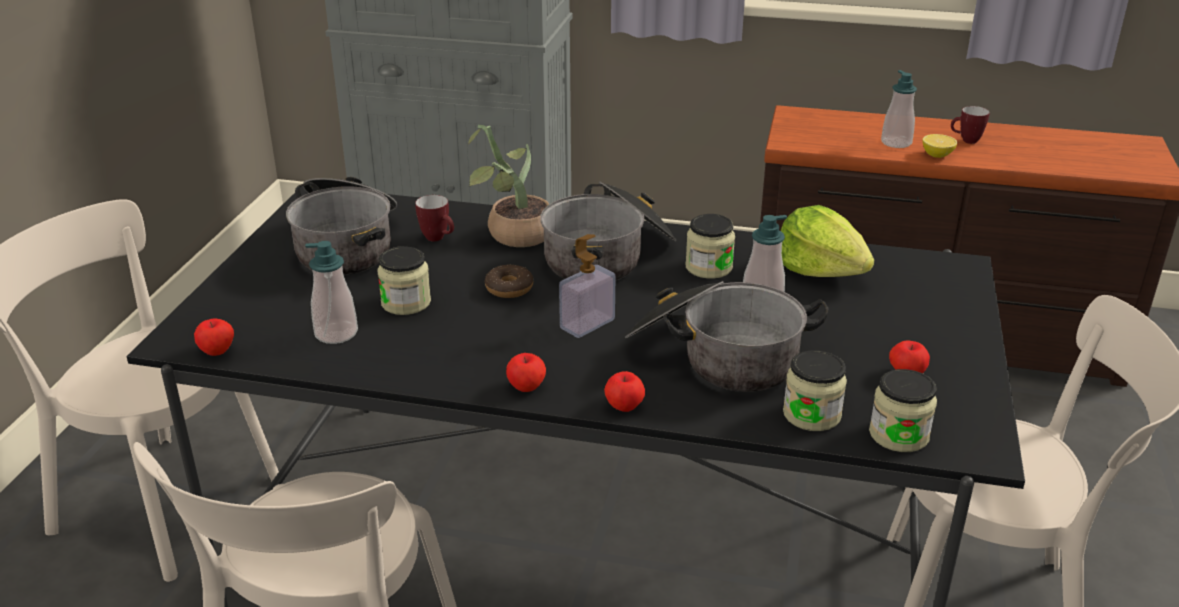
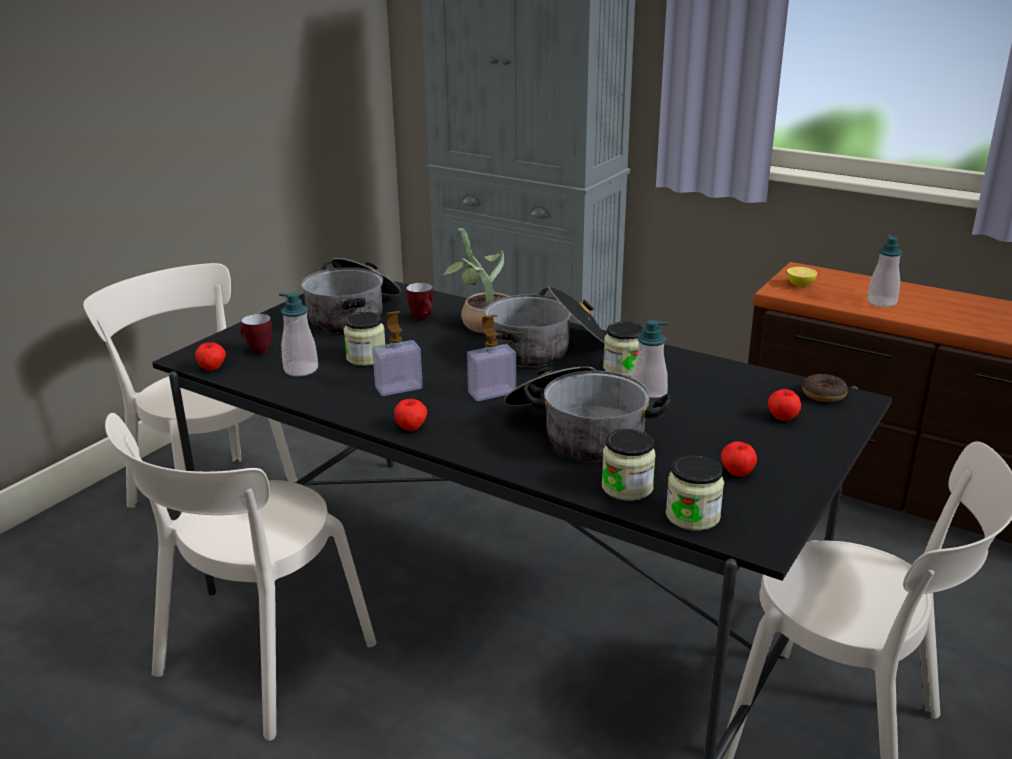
camera: 20 degrees right, 5 degrees down
donut [485,265,533,298] -> donut moved to [802,374,848,402]
apple [604,371,645,412] -> apple moved to [768,389,801,421]
lettuce [781,205,874,277] -> none
lemon [923,134,957,158] -> lemon moved to [787,267,817,287]
mug [951,106,990,144] -> mug moved to [241,314,272,354]
none -> soap dispenser [372,311,423,396]

